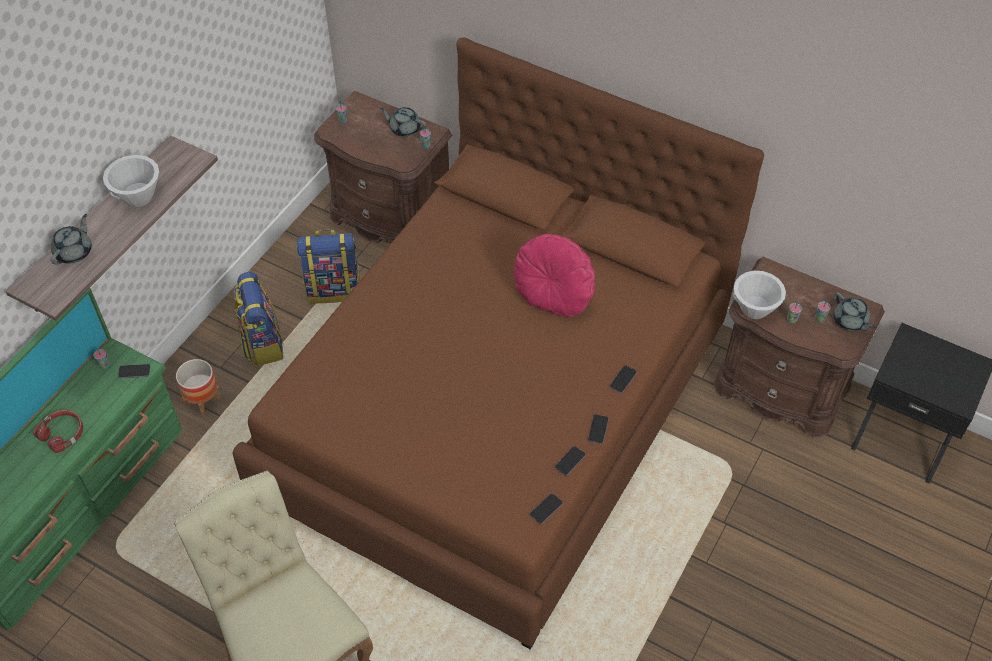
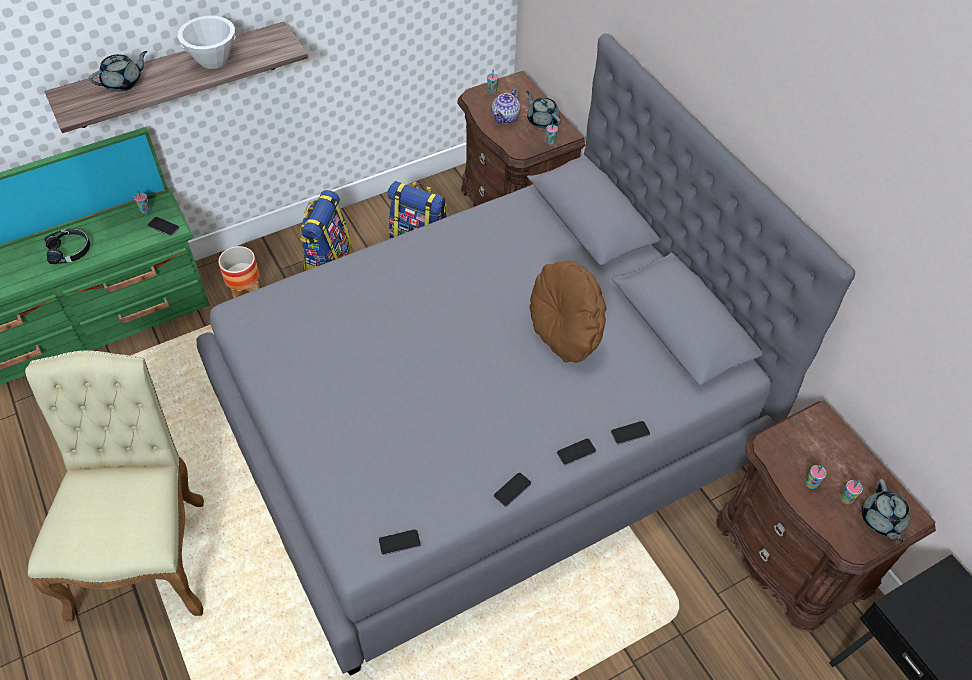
camera: 30 degrees right, 0 degrees up
red headphones [33,410,83,453] -> black headphones [44,228,90,264]
brown bed [232,38,764,649] -> grey bed [196,33,855,676]
pink pillow [514,234,595,318] -> brown pillow [529,261,606,363]
phone [555,446,586,476] -> phone moved to [611,421,650,445]
white bowl [733,271,786,319] -> none
none -> teapot [492,89,520,124]

